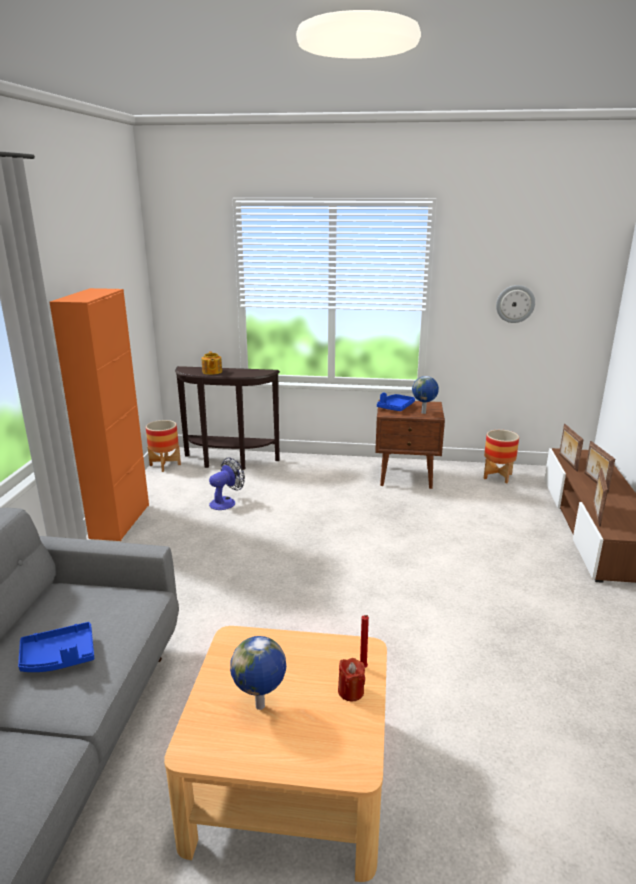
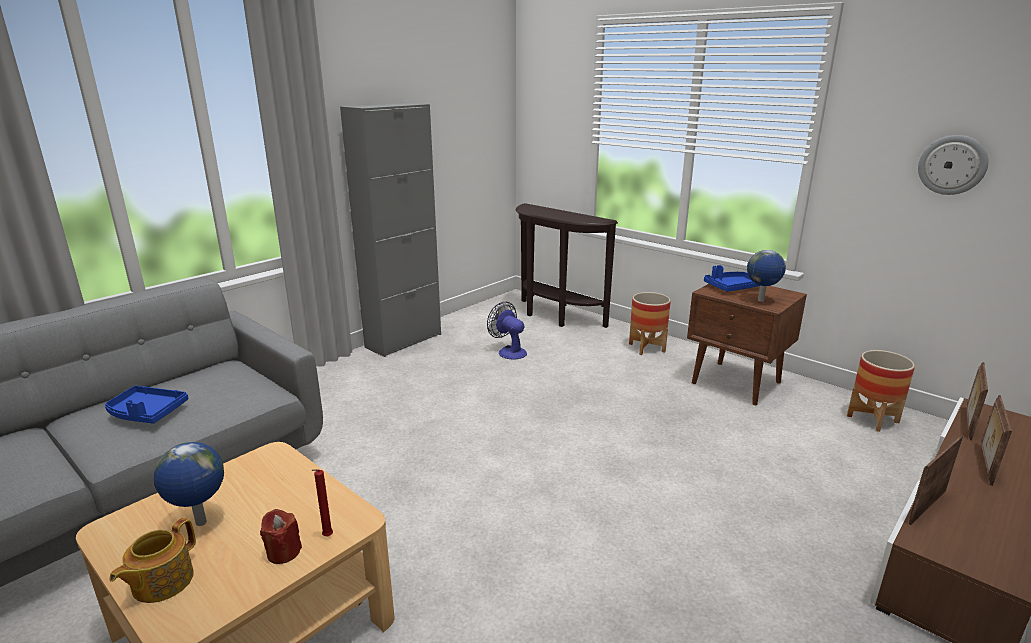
camera: 35 degrees right, 0 degrees up
orange cabinet [50,288,149,541] -> grey cabinet [340,103,441,357]
planter [146,420,181,472] -> planter moved to [629,292,671,355]
teapot [201,351,222,375] -> teapot moved to [109,518,196,603]
fan [209,457,245,510] -> fan turned 120 degrees counterclockwise [487,302,527,360]

